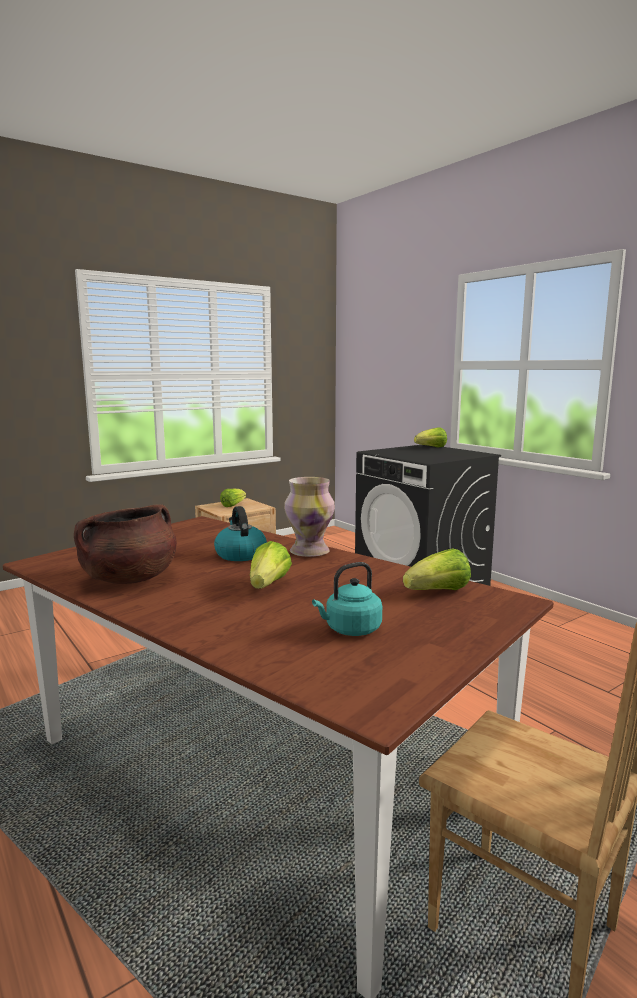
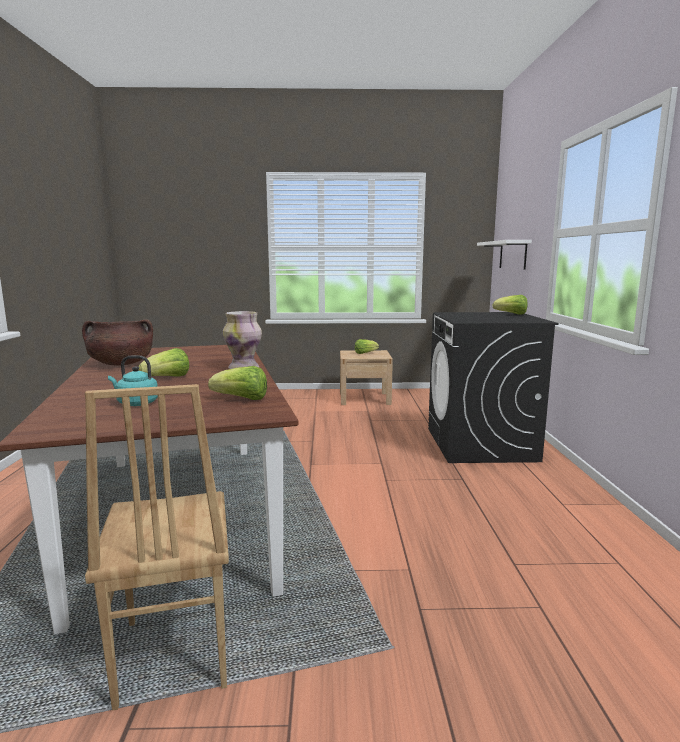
camera: 35 degrees right, 0 degrees up
kettle [214,506,267,561] -> none
none -> white shelf [477,240,532,270]

